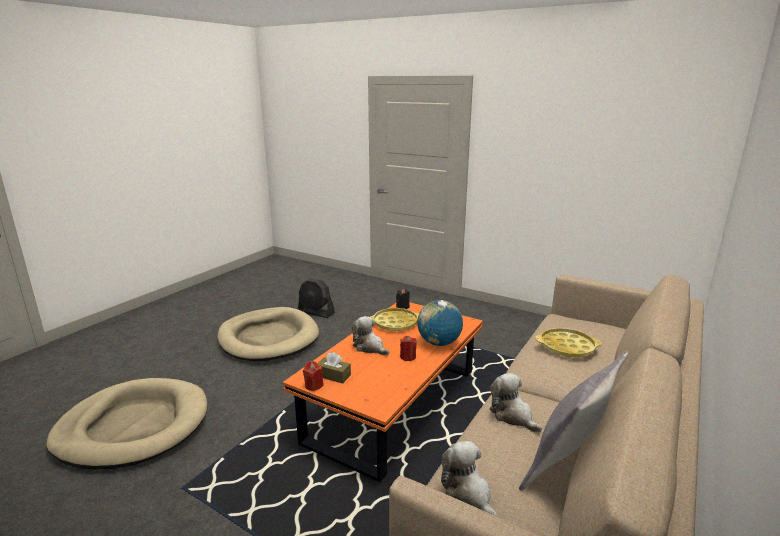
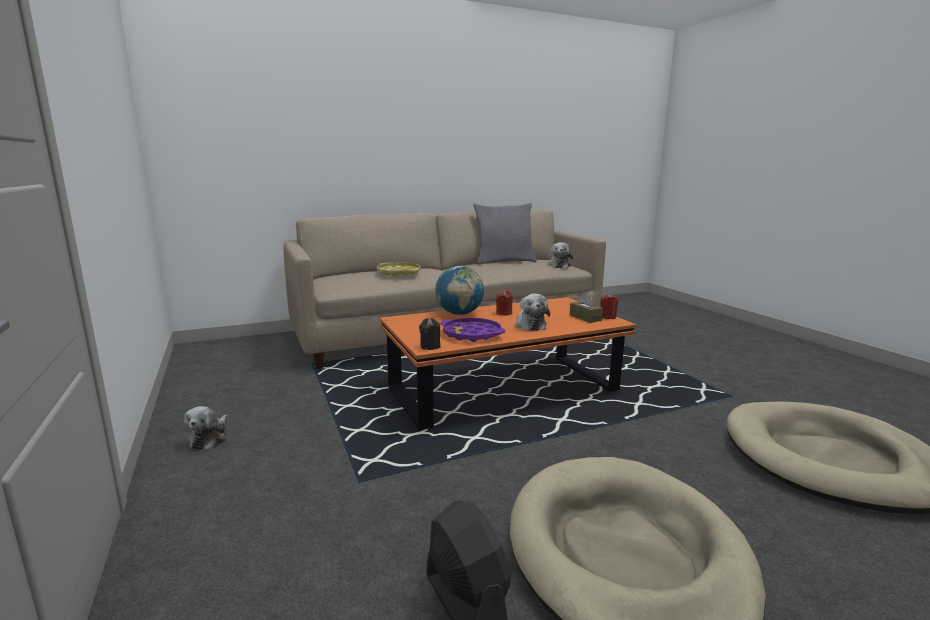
camera: 145 degrees left, 5 degrees down
yellow tray [370,308,419,331] -> purple tray [440,318,505,342]
plush toy [490,373,542,433] -> plush toy moved to [184,406,227,450]

